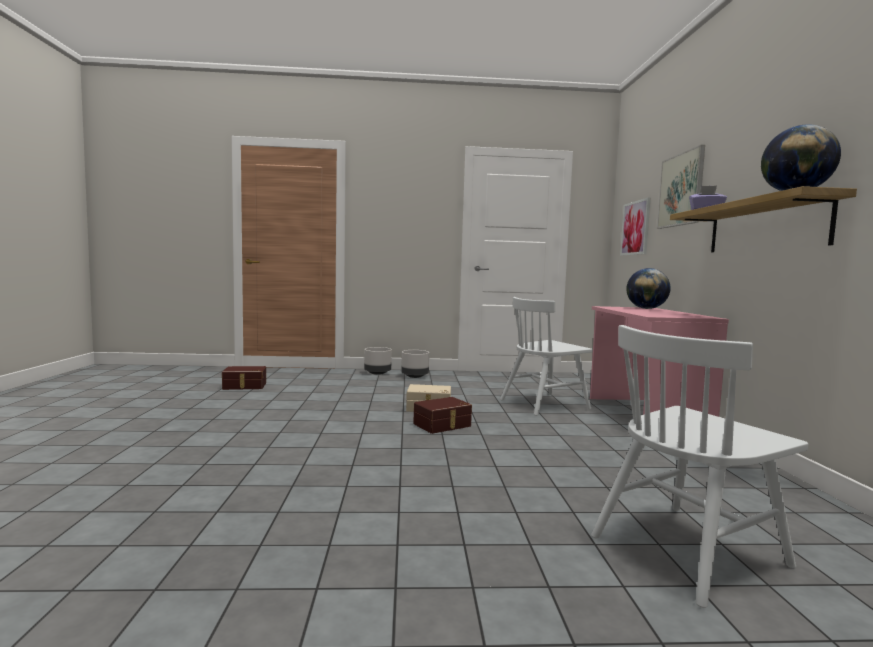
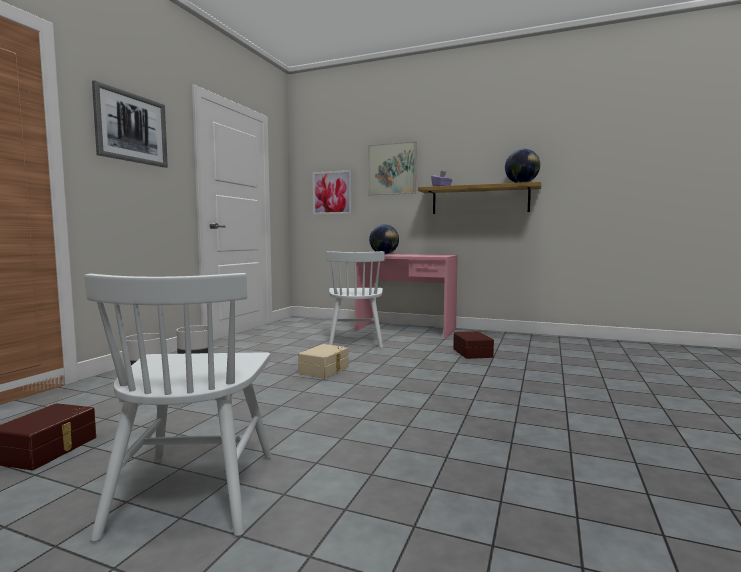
camera: 65 degrees left, 0 degrees up
brown storage box [413,397,472,434] -> brown storage box moved to [453,331,494,359]
white chair [591,325,809,608] -> white chair moved to [84,273,272,542]
none -> picture [92,80,168,168]

